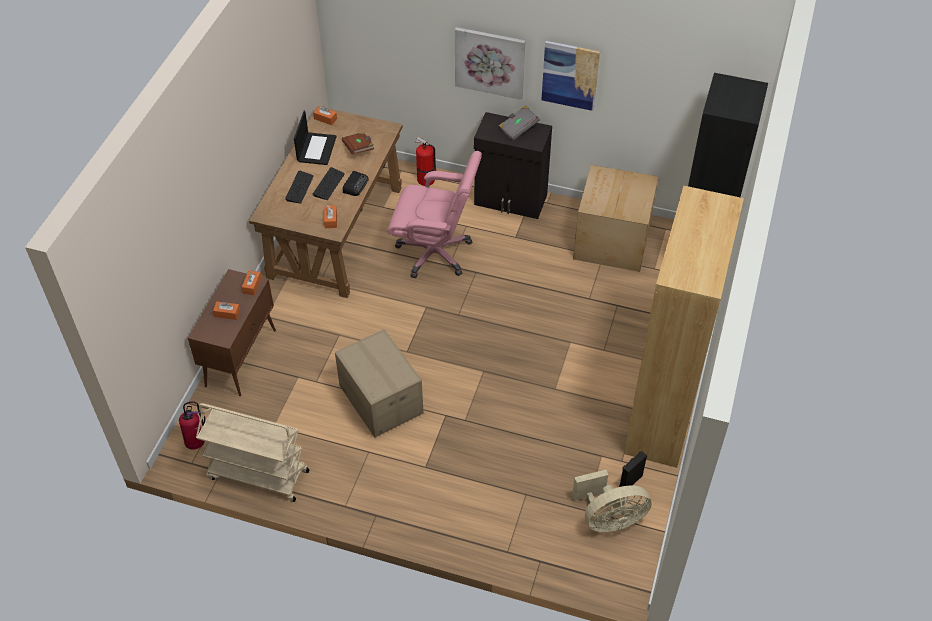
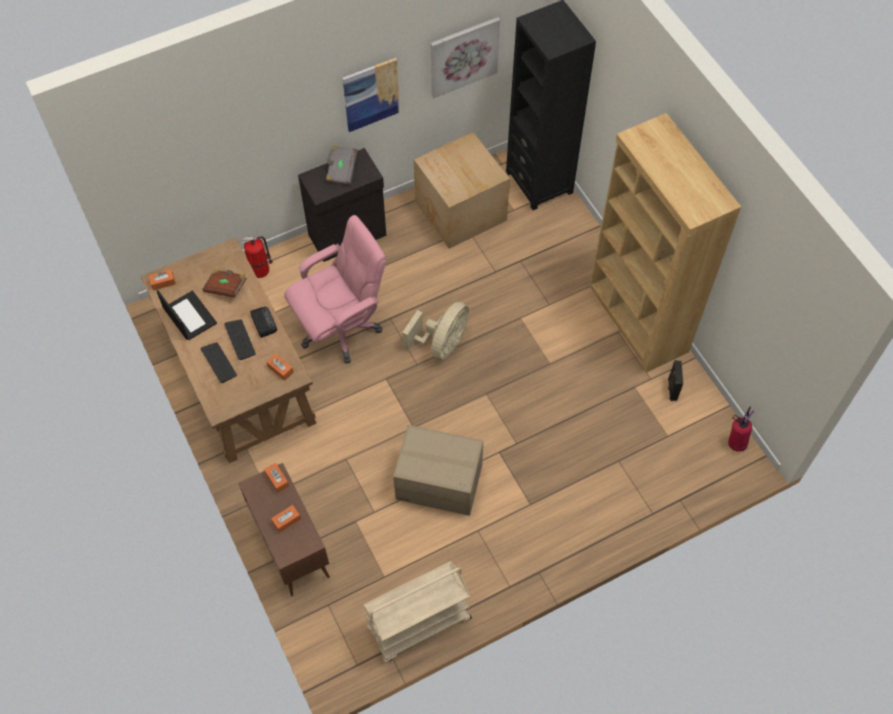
camera: 45 degrees left, 10 degrees up
fire extinguisher [179,401,205,450] -> fire extinguisher moved to [728,406,755,452]
picture [455,27,526,100] -> picture moved to [431,17,500,98]
beige fan [572,470,651,532] -> beige fan moved to [402,302,469,359]

